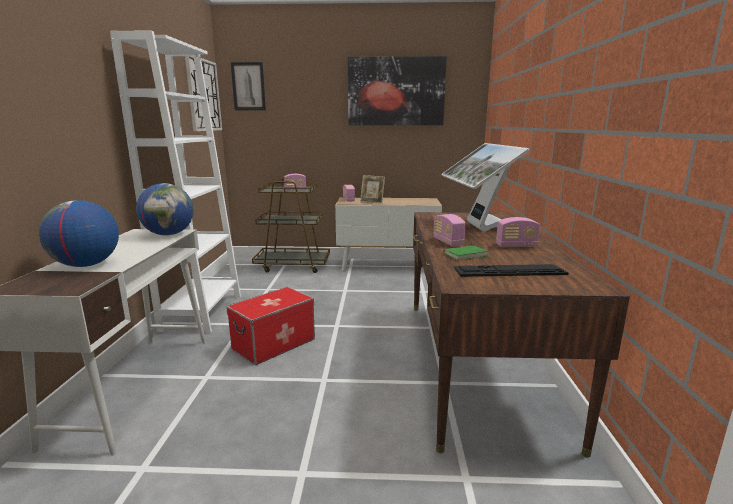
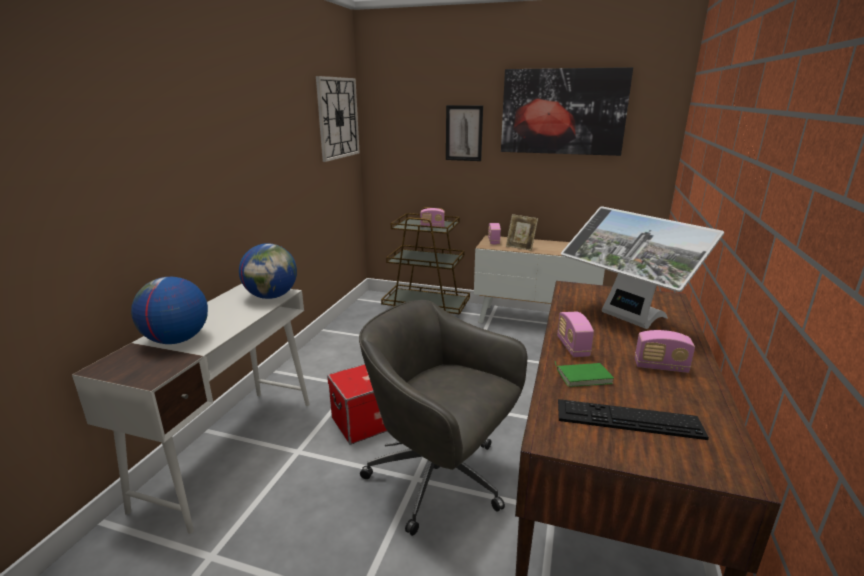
camera: 15 degrees right, 5 degrees up
white bookcase [110,31,241,333] -> none
picture [231,62,266,110] -> picture moved to [446,105,483,161]
monitor [441,143,529,232] -> monitor turned 45 degrees counterclockwise [561,206,724,329]
none -> grey office chair [359,300,528,536]

